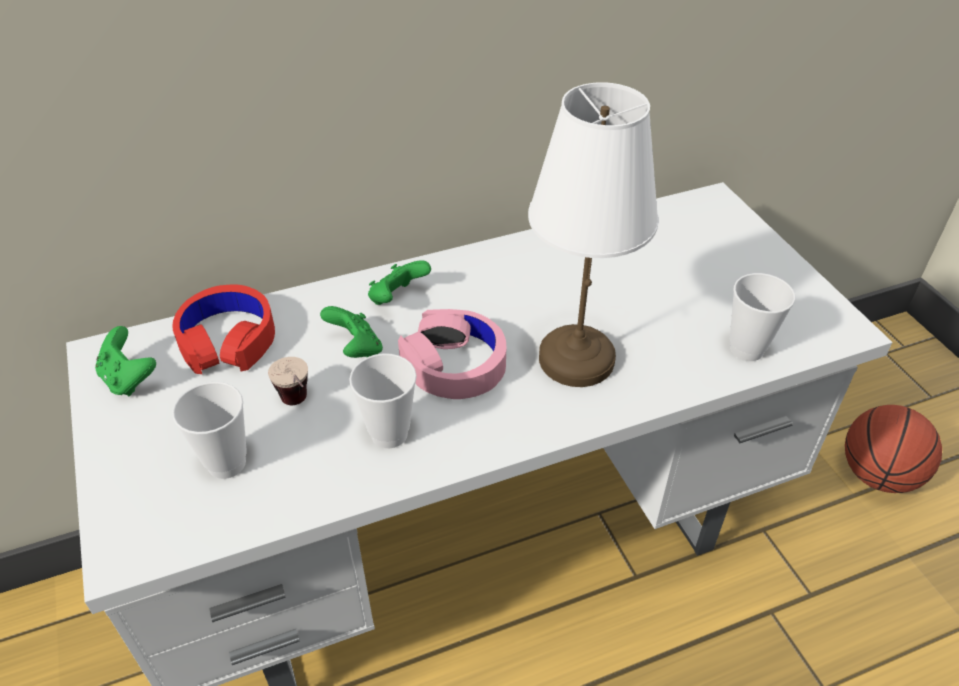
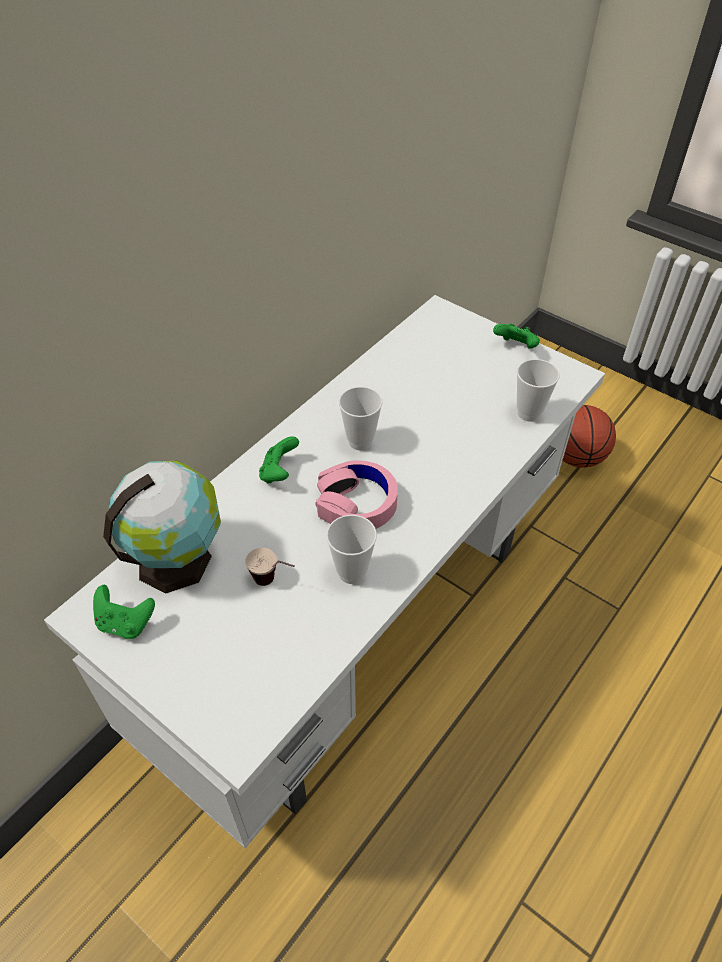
camera: 30 degrees left, 5 degrees up
red headphones [172,284,275,374] -> globe [103,461,221,593]
cup [172,382,247,479] -> cup moved to [339,386,382,451]
green game controller [320,306,383,358] -> green game controller moved to [493,323,540,349]
white table lamp [528,82,659,387] -> none

